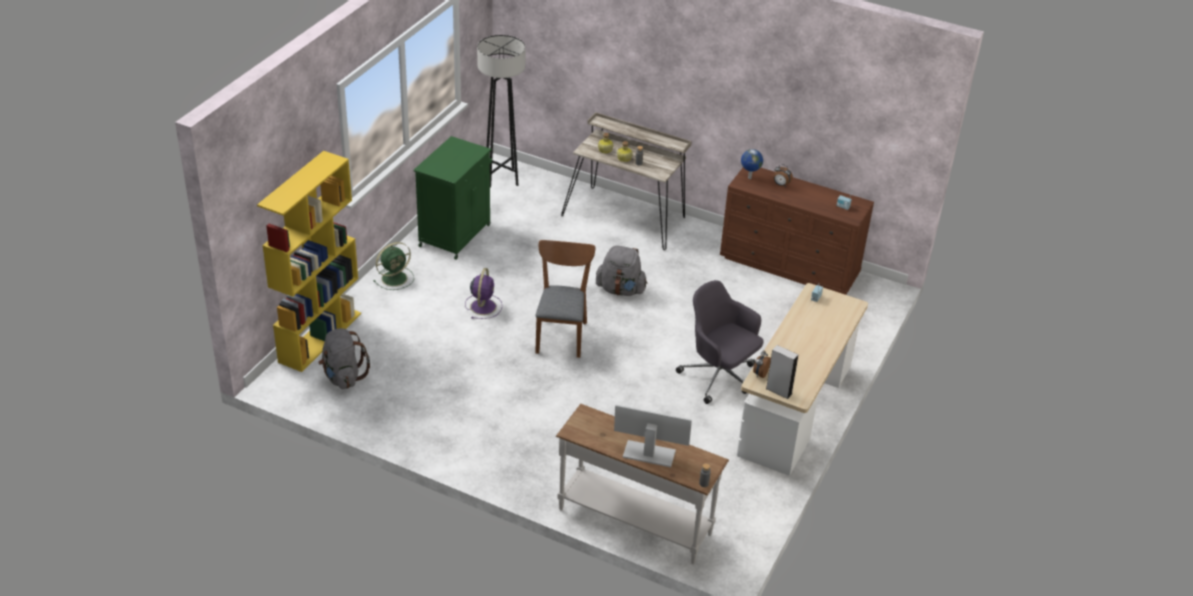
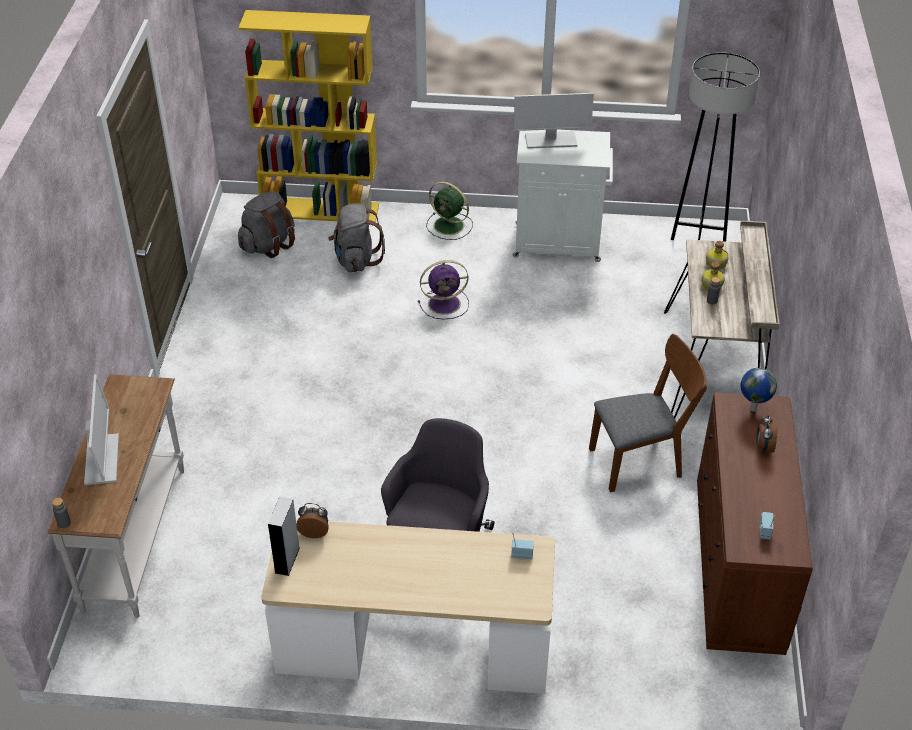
camera: 70 degrees right, 5 degrees up
green cabinet [413,136,492,260] -> white cabinet [513,129,613,262]
brown chair [535,240,595,358] -> brown chair moved to [589,334,707,492]
grey backpack [596,246,648,296] -> grey backpack moved to [328,203,385,272]
none -> monitor [514,93,594,149]

